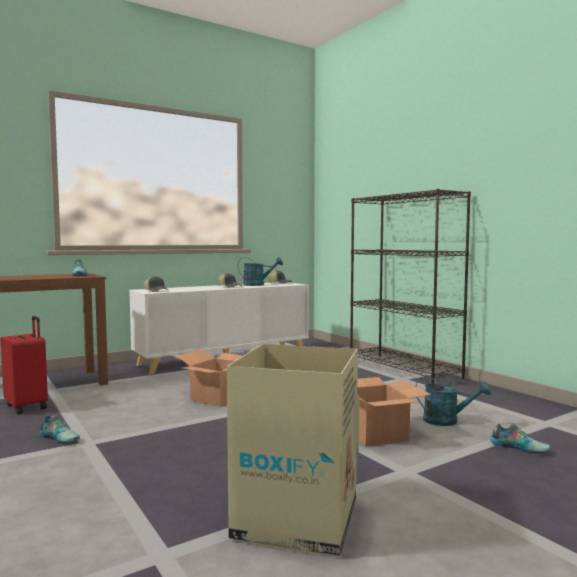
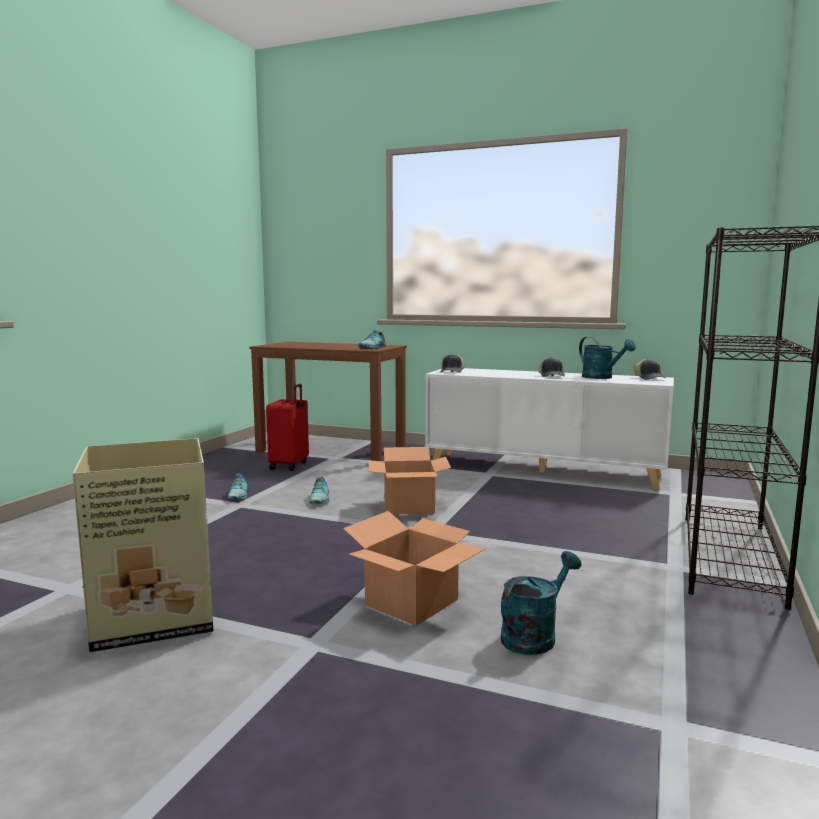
camera: 55 degrees right, 5 degrees up
turquoise watering can [416,376,491,426] -> turquoise watering can turned 120 degrees counterclockwise [501,551,581,655]
shoe [490,423,551,454] -> shoe moved to [310,477,329,504]

